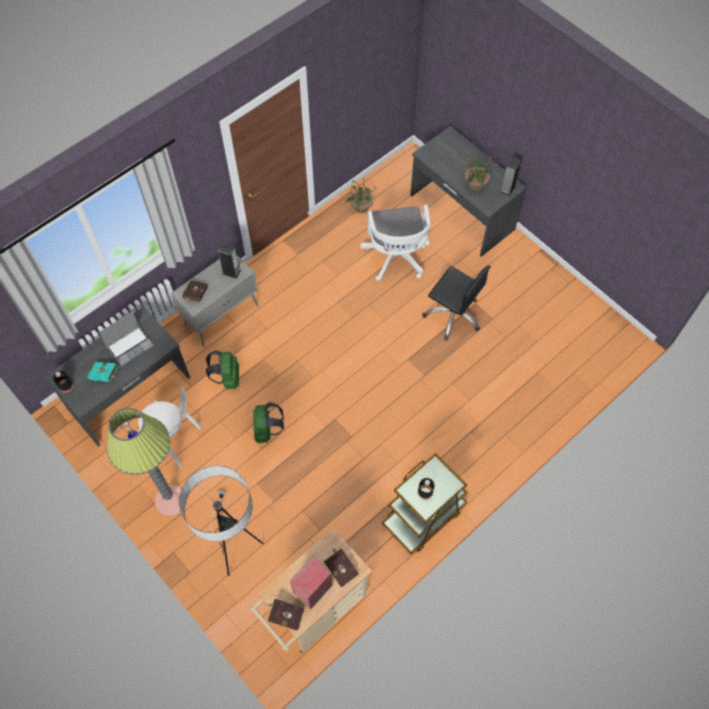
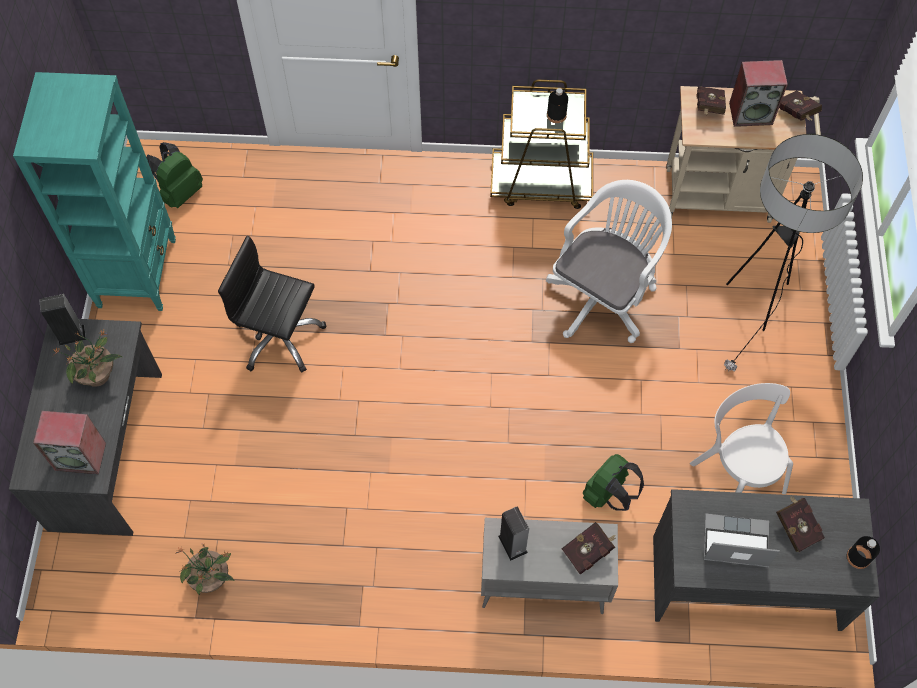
camera: 135 degrees left, 0 degrees up
turquoise book [88,362,119,382] -> red book [776,495,825,552]
floor lamp [107,408,187,516] -> none
green backpack [253,402,284,443] -> green backpack moved to [146,142,203,208]
white office chair [360,205,430,281] -> white office chair moved to [546,180,672,343]
black office chair [423,265,491,341] -> black office chair turned 60 degrees counterclockwise [218,236,326,373]
none -> turquoise bookcase [13,72,176,311]
none -> speaker [33,411,106,474]

